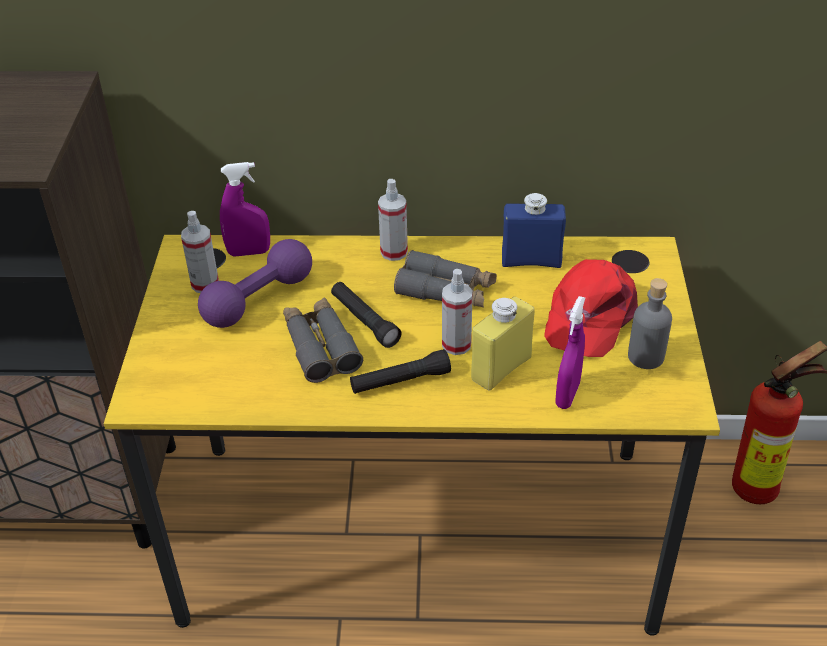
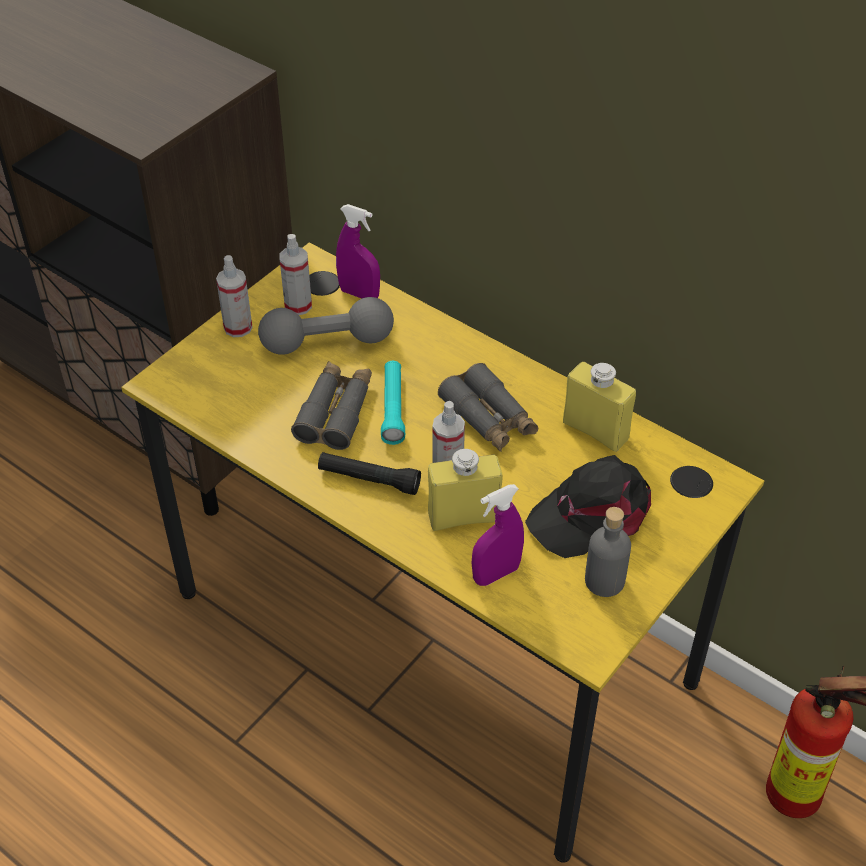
camera: 35 degrees right, 5 degrees up
purple dumbbell [198,239,312,328] -> grey dumbbell [258,297,394,355]
black flashlight [331,282,402,348] -> turquoise flashlight [381,361,405,445]
spray bottle [378,179,408,261] -> spray bottle moved to [216,255,252,337]
blue bottle [502,193,566,268] -> yellow bottle [563,362,636,452]
red cap [544,259,638,357] -> black cap [525,455,651,558]

